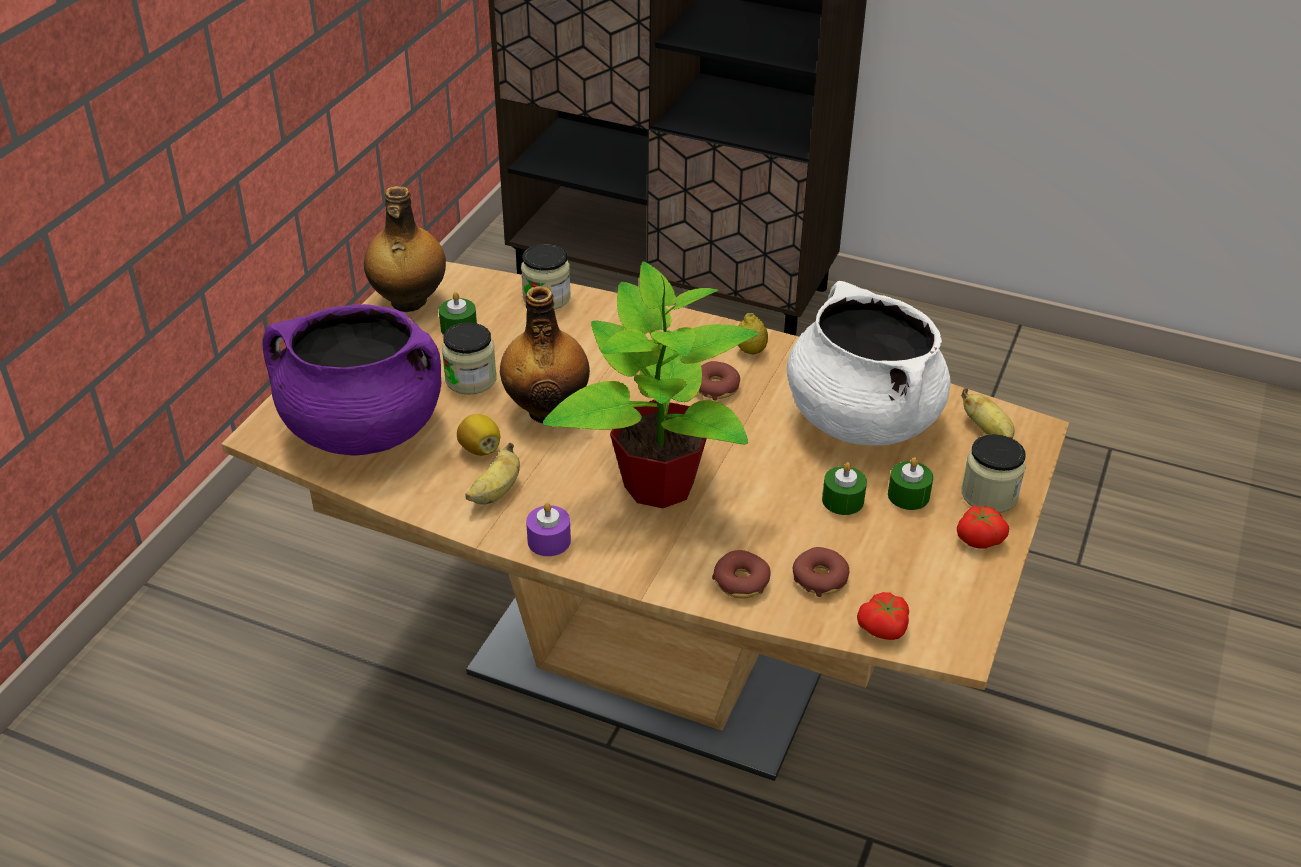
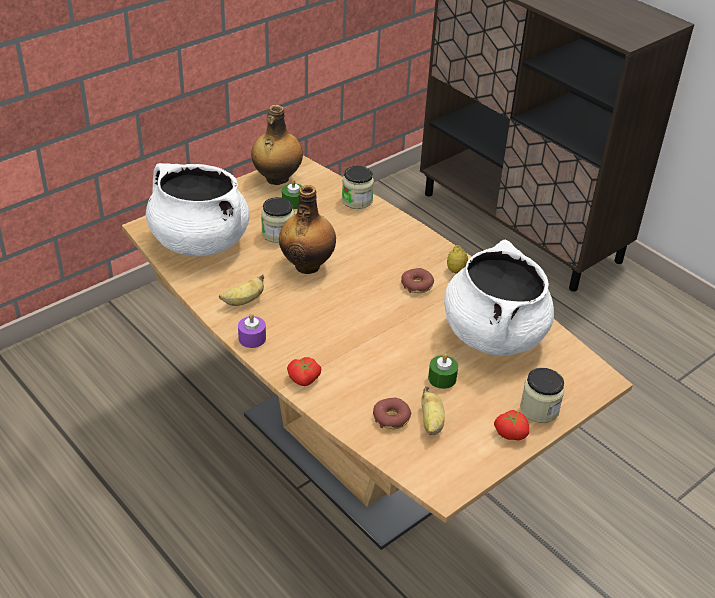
camera: 25 degrees right, 0 degrees up
purple cooking pot [263,304,441,456] -> white cooking pot [146,163,250,257]
lemon [457,414,500,456] -> none
potted plant [543,261,759,508] -> none
donut [712,550,771,599] -> none
tomato [857,592,909,640] -> tomato moved to [287,357,321,386]
green candle [888,457,933,510] -> none
banana [961,388,1015,439] -> banana moved to [421,386,445,435]

